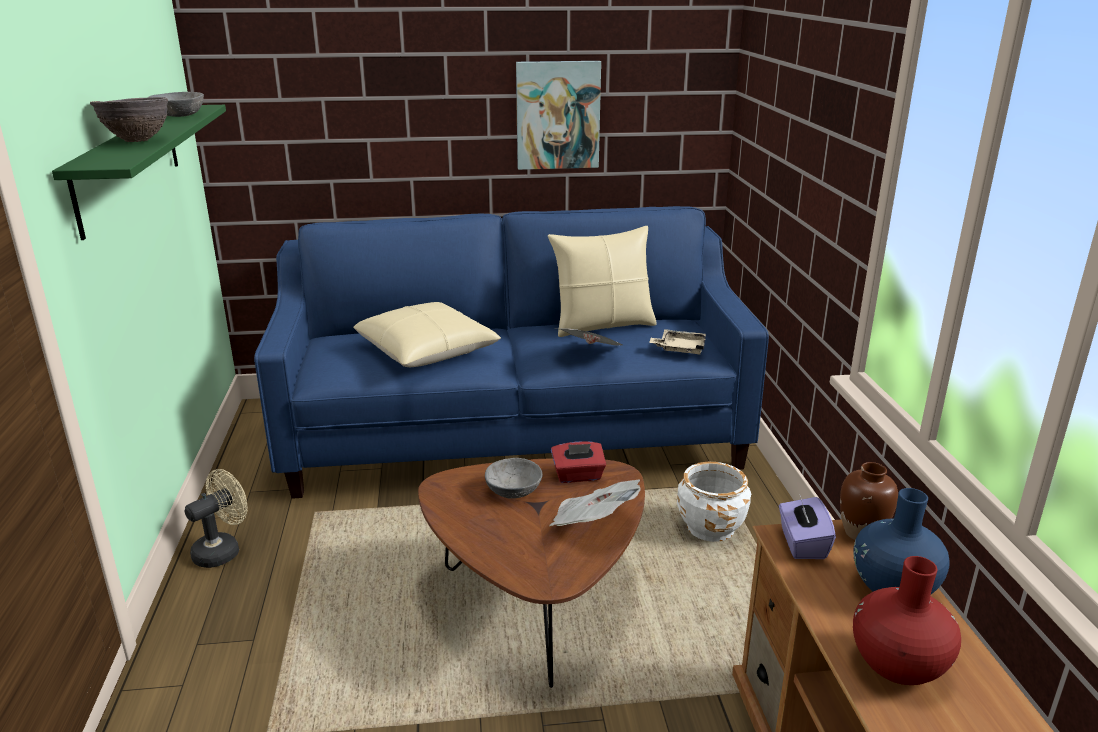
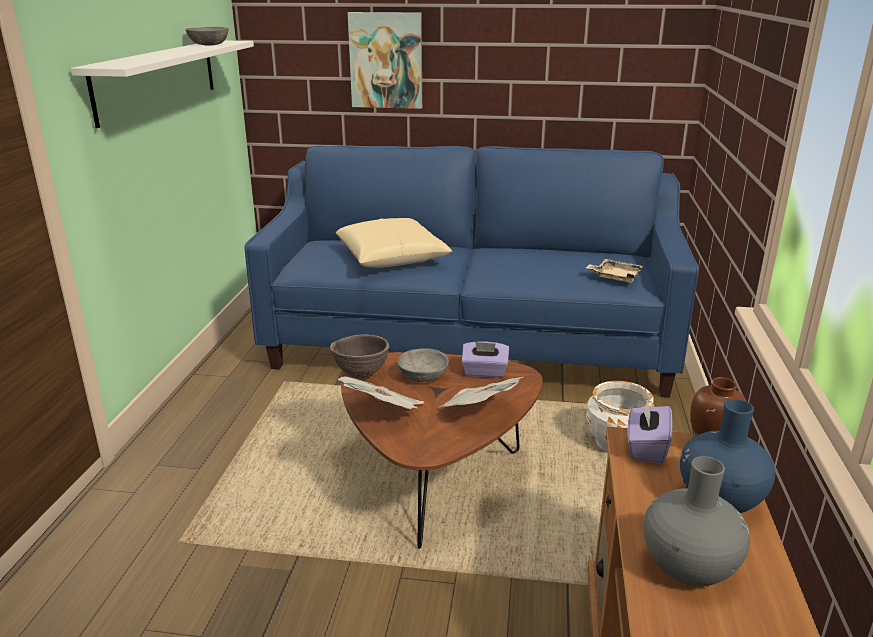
camera: 15 degrees right, 0 degrees up
green shelf [52,105,226,240] -> white shelf [70,41,254,128]
brown bowl [90,97,168,142] -> brown bowl moved to [330,335,389,379]
beige fan [185,469,248,568] -> none
picture [516,61,601,170] -> picture moved to [348,12,422,109]
beige pillow [548,226,657,337] -> none
red tissue box [551,441,606,483] -> purple tissue box [462,342,509,378]
newspaper [555,328,622,346] -> newspaper moved to [338,376,424,409]
red vase [853,556,961,685] -> grey vase [643,456,750,586]

